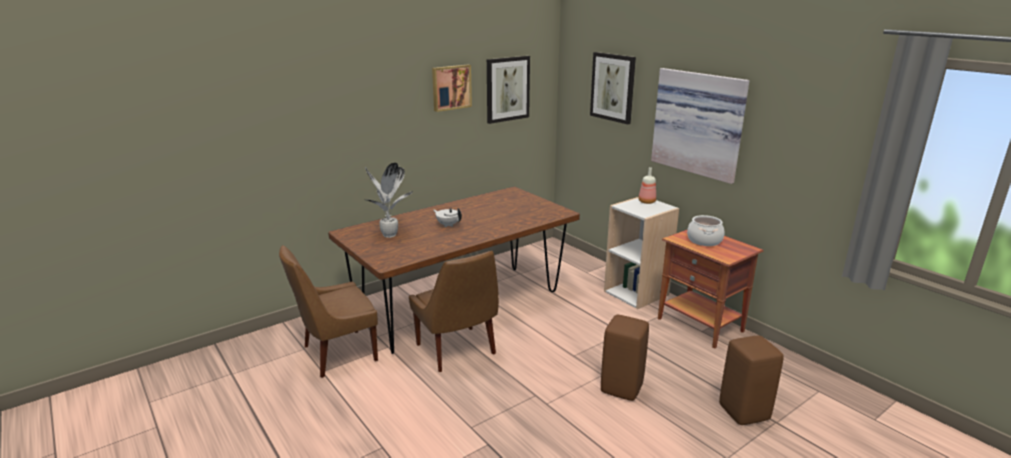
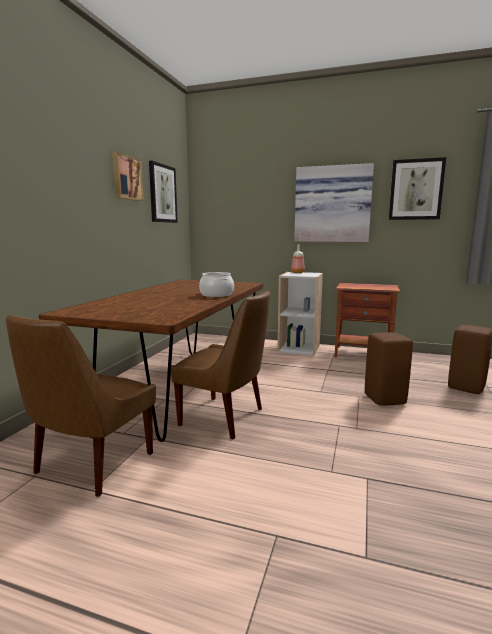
camera: 35 degrees left, 10 degrees down
potted plant [365,163,413,238] -> none
white teapot [434,208,462,227] -> none
picture [590,52,636,124] -> picture moved to [389,157,446,220]
cooking pot [687,215,725,246] -> cooking pot moved to [199,272,234,297]

